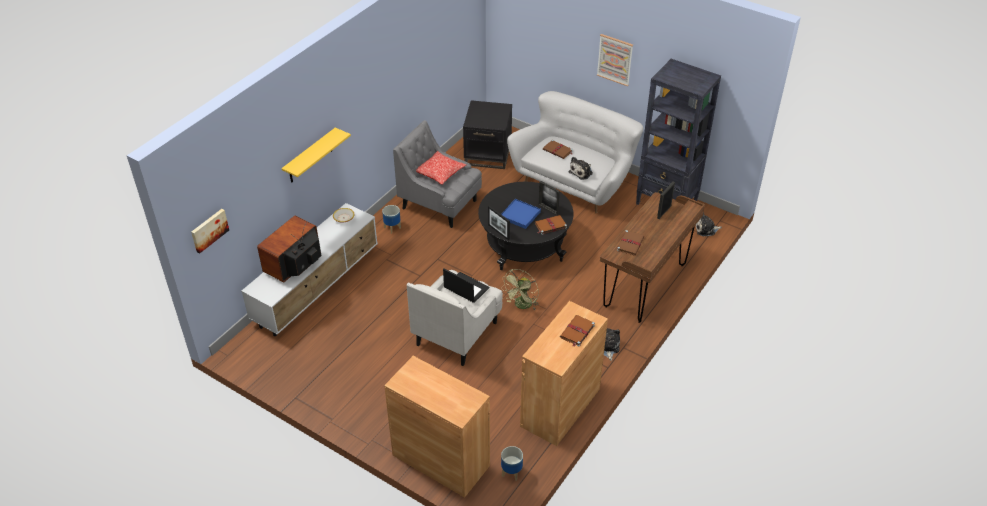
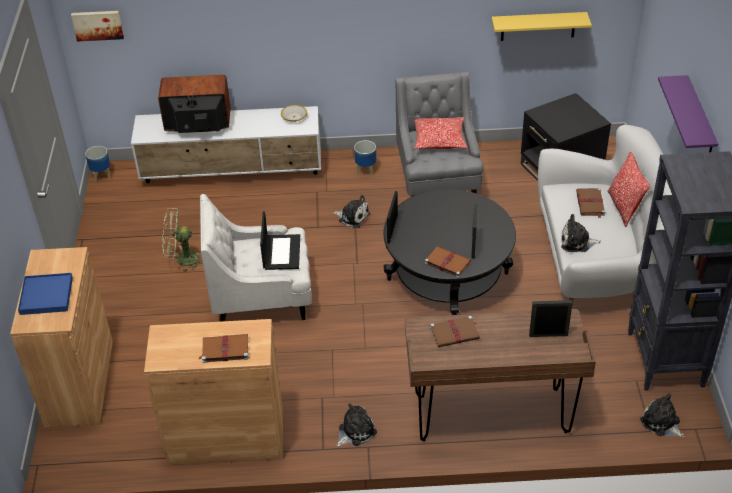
camera: 55 degrees right, 0 degrees up
yellow shelf [282,128,351,183] -> yellow shelf moved to [492,12,592,41]
blue tray [501,199,541,229] -> blue tray moved to [18,273,73,315]
green fan [501,269,539,311] -> green fan moved to [162,208,203,272]
planter [501,446,523,481] -> planter moved to [85,146,111,182]
picture [597,34,633,86] -> purple shelf [658,75,718,152]
none -> plush toy [333,195,370,228]
none -> pillow [607,152,650,227]

